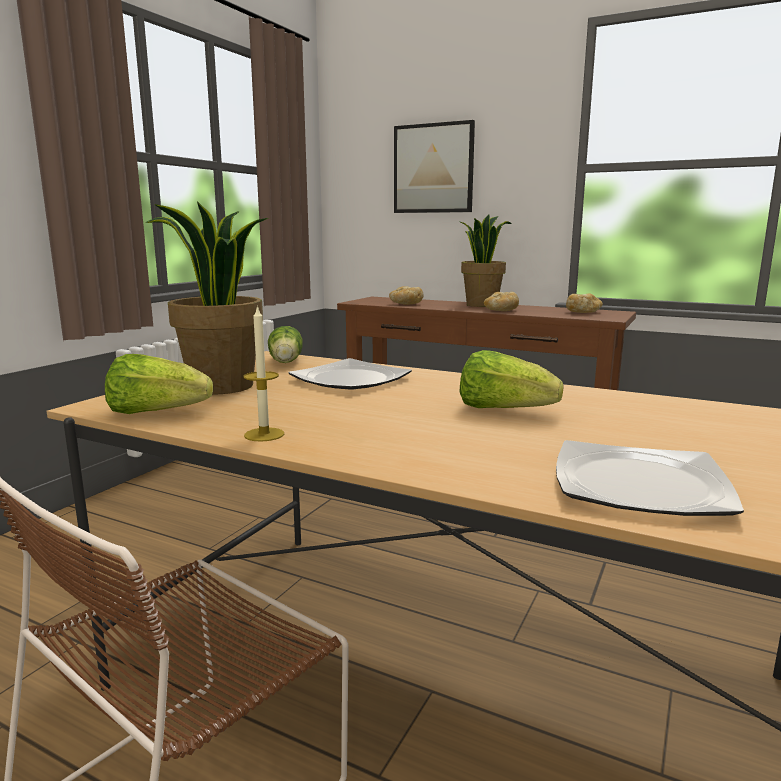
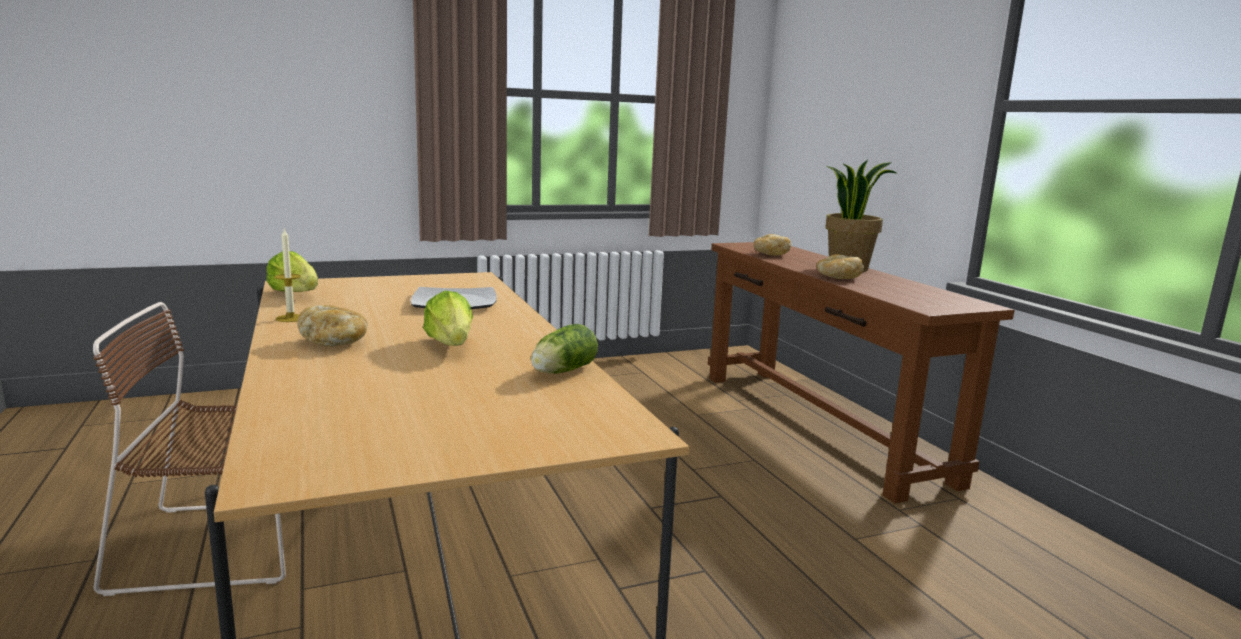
camera: 40 degrees right, 0 degrees up
potted plant [145,201,268,394] -> none
lettuce [268,326,302,363] -> lettuce moved to [531,324,598,373]
picture [394,120,475,213] -> none
plate [556,440,744,516] -> none
bread [566,293,603,313] -> bread moved to [297,305,368,347]

